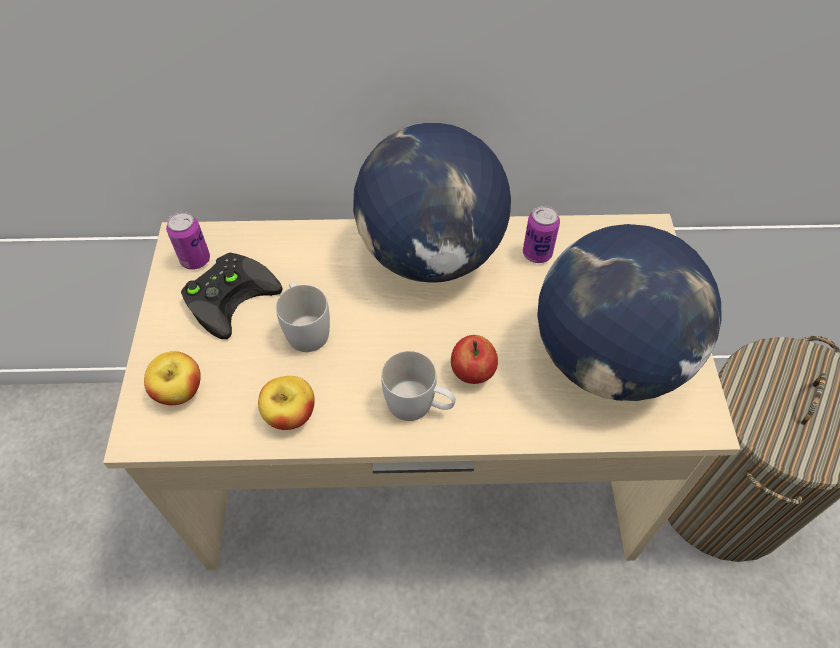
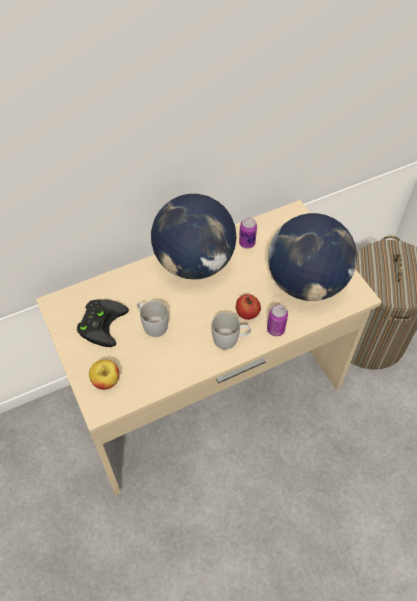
camera: 25 degrees left, 0 degrees up
can [166,211,210,270] -> can moved to [267,304,288,336]
apple [258,376,315,430] -> none

